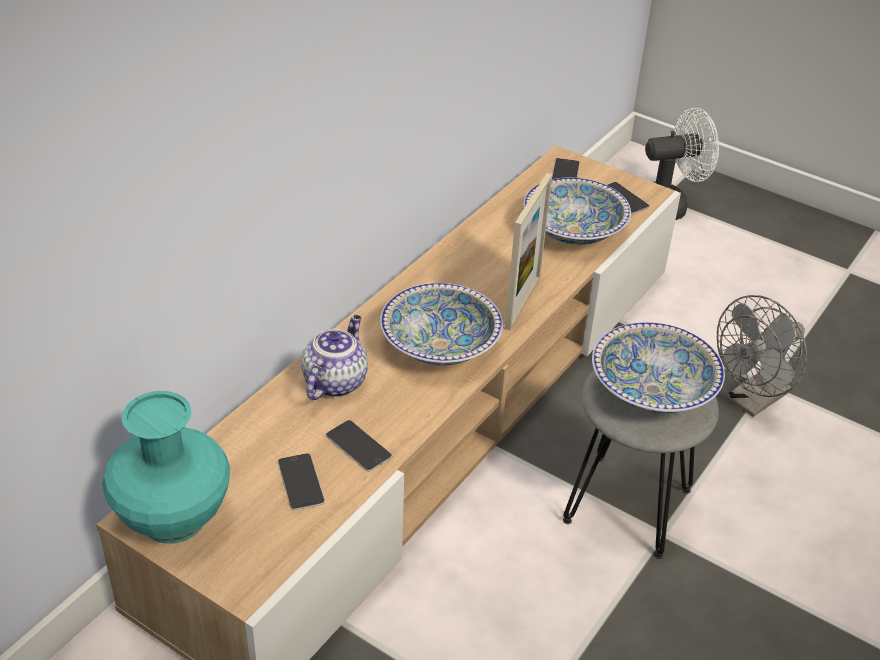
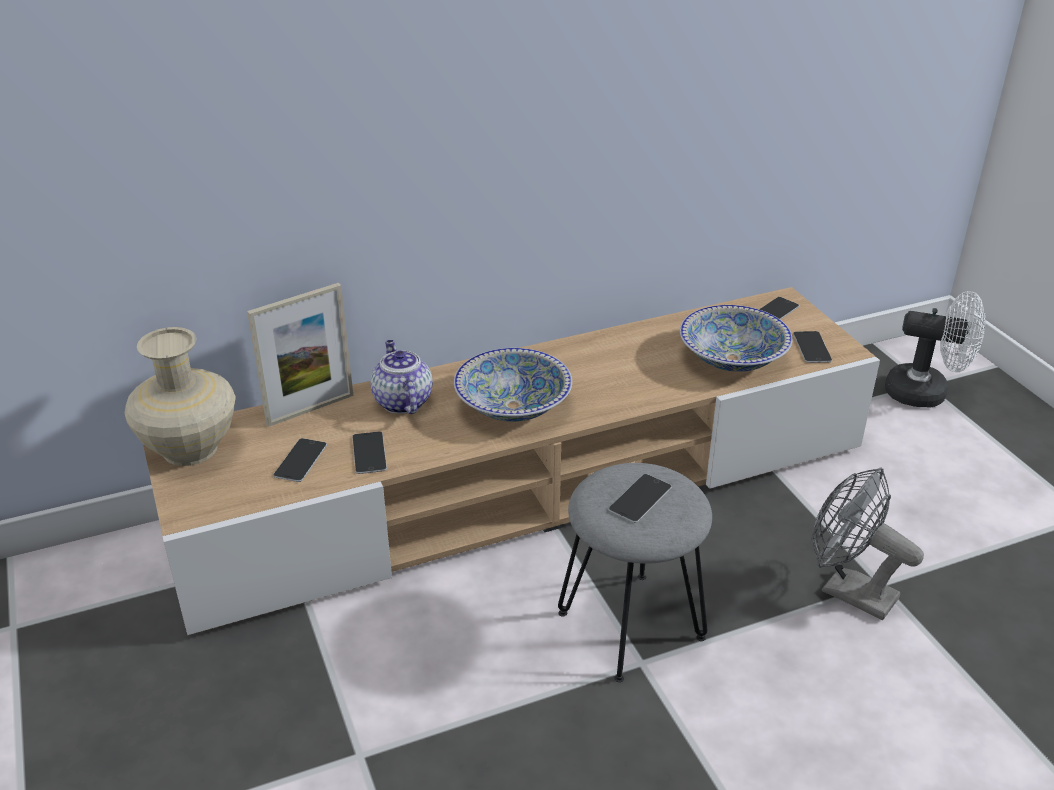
camera: 35 degrees right, 5 degrees down
turquoise vase [102,391,230,544] -> beige vase [125,327,236,466]
teapot [301,315,368,400] -> teapot turned 75 degrees counterclockwise [370,340,433,414]
picture frame [505,173,552,330] -> picture frame moved to [247,283,353,427]
bowl [592,322,725,414] -> phone [608,474,672,523]
grey fan [717,295,807,417] -> grey fan turned 45 degrees clockwise [811,467,924,620]

